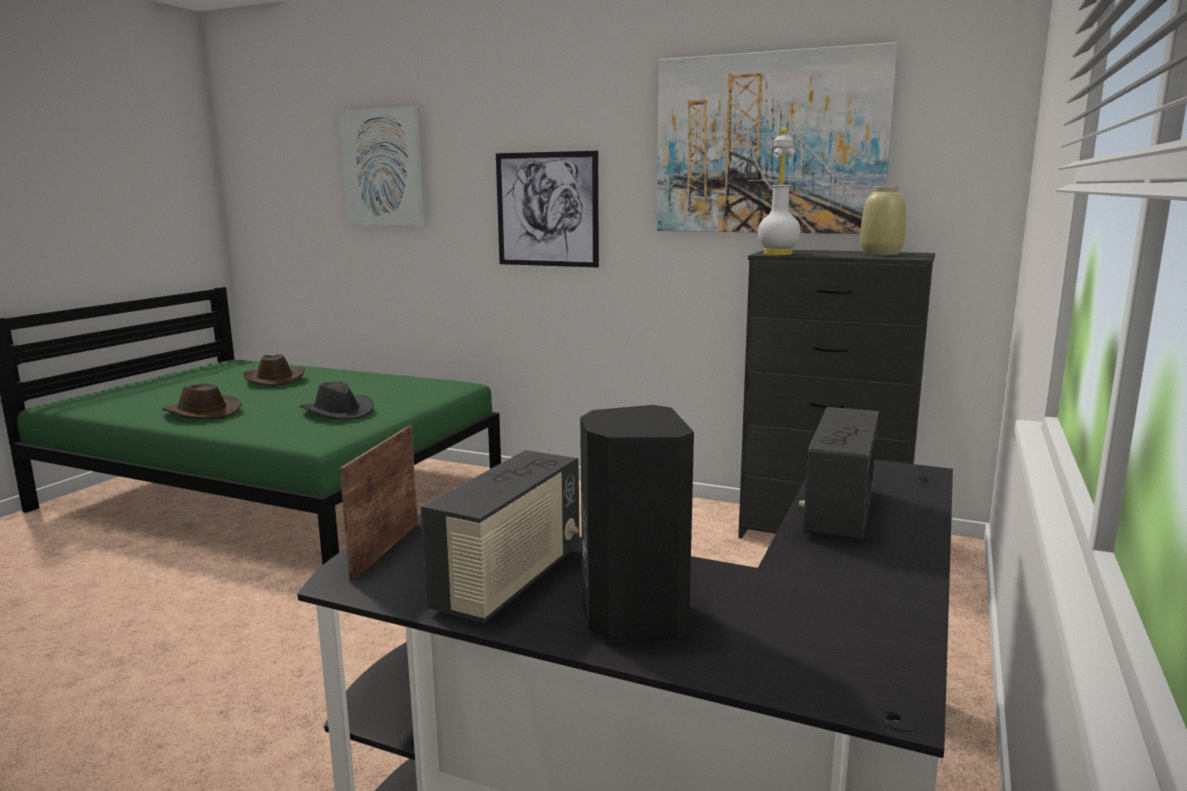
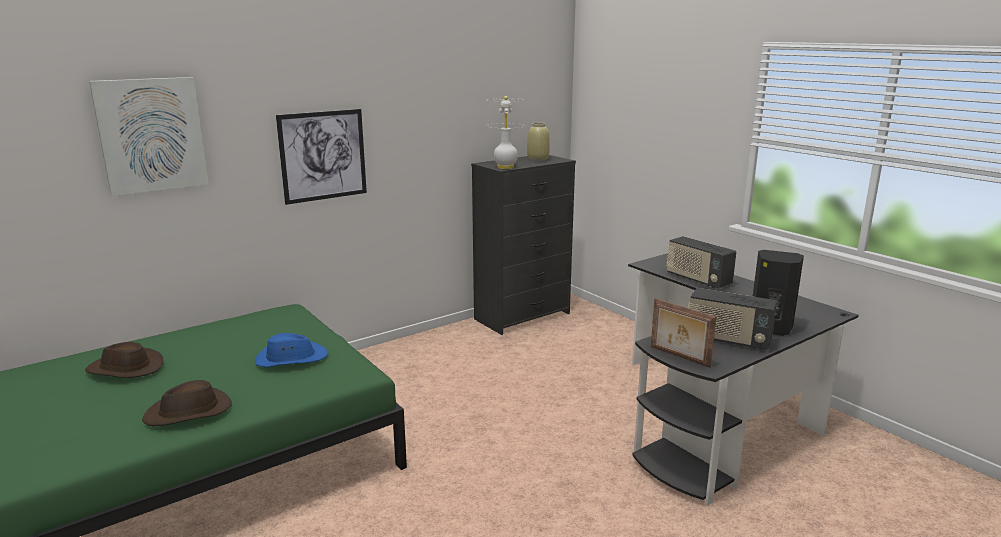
camera: 60 degrees left, 5 degrees up
black hat [299,381,373,420] -> blue hat [255,333,328,367]
radio [421,450,580,623] -> radio turned 150 degrees clockwise [688,288,777,350]
picture [657,42,898,234] -> none

